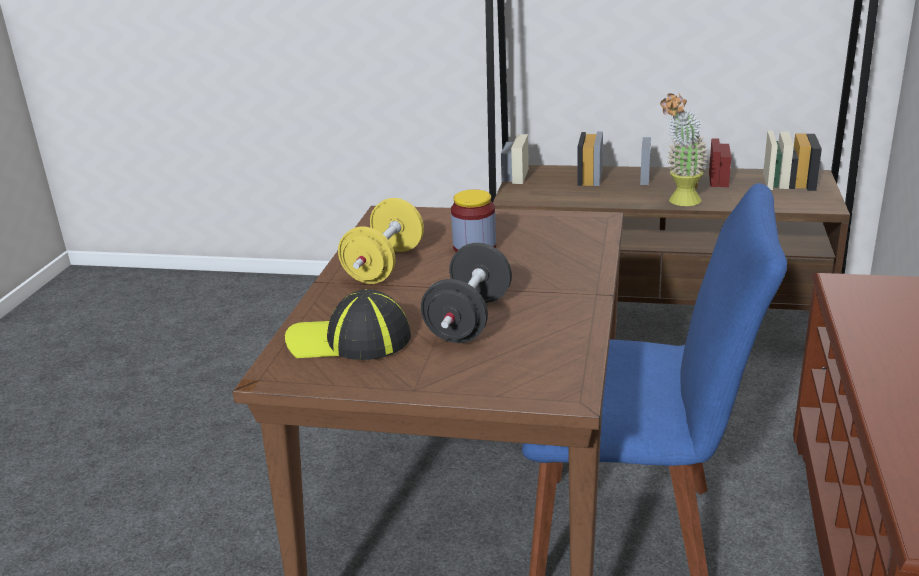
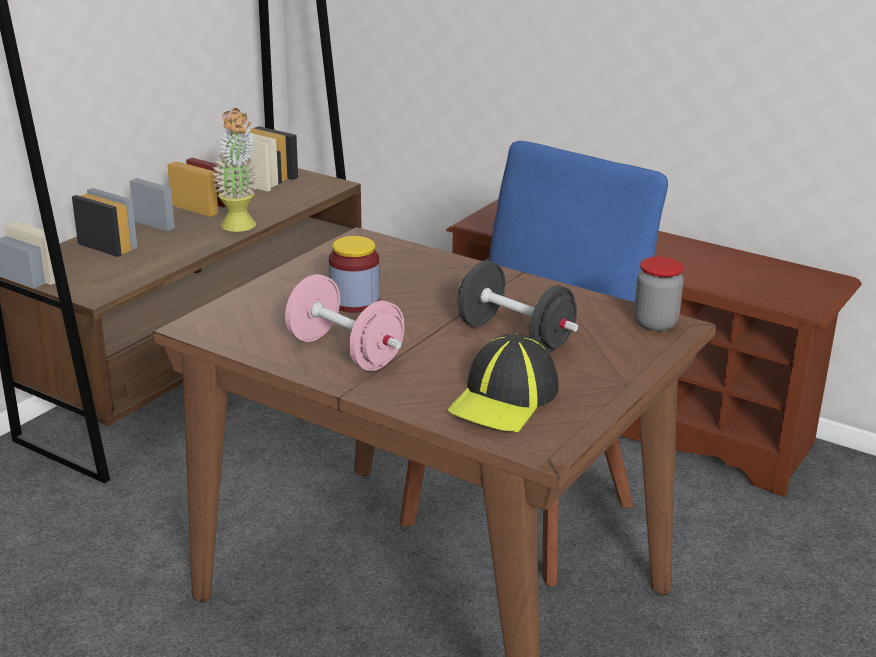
camera: 70 degrees left, 0 degrees up
yellow dumbbell [338,198,424,284] -> pink dumbbell [285,274,404,371]
none -> jar [634,256,684,331]

